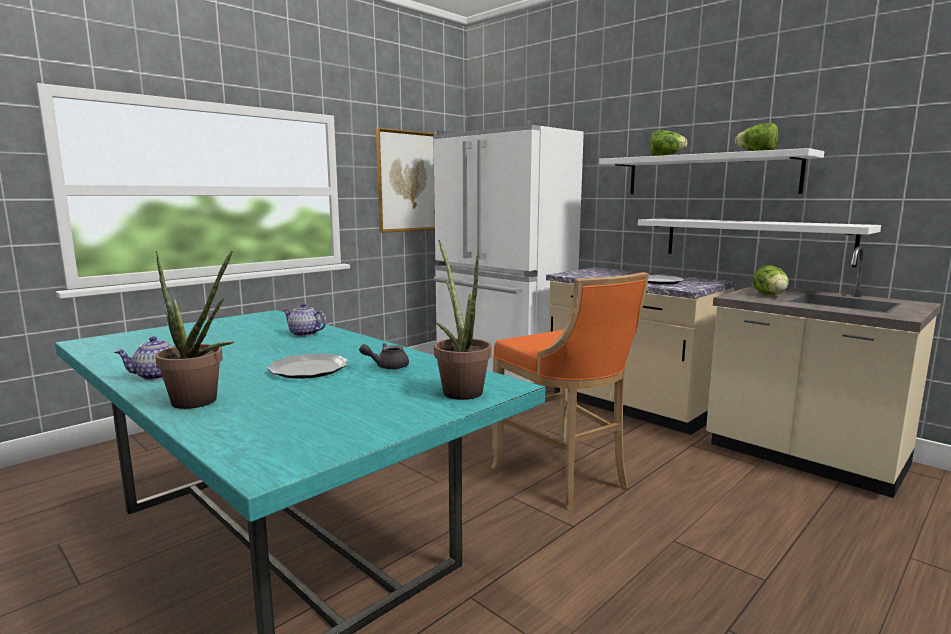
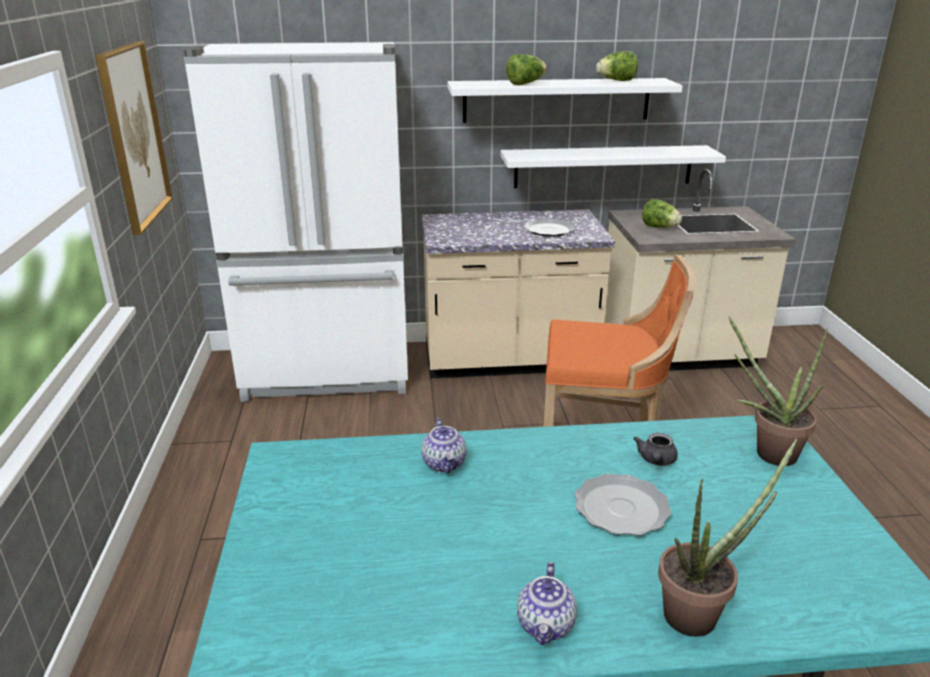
camera: 50 degrees left, 15 degrees up
teapot [283,303,327,337] -> teapot turned 75 degrees counterclockwise [421,418,467,473]

